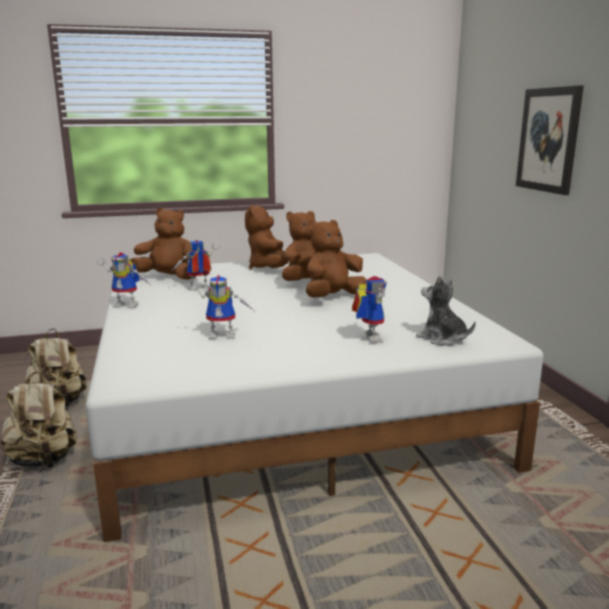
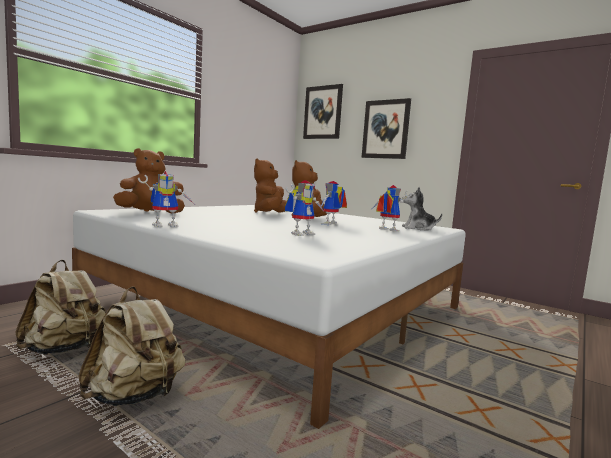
camera: 40 degrees left, 10 degrees down
toy robot [172,240,220,290] -> toy robot moved to [321,181,347,225]
brown plush toy [245,205,289,269] -> none
none -> picture [303,84,343,139]

